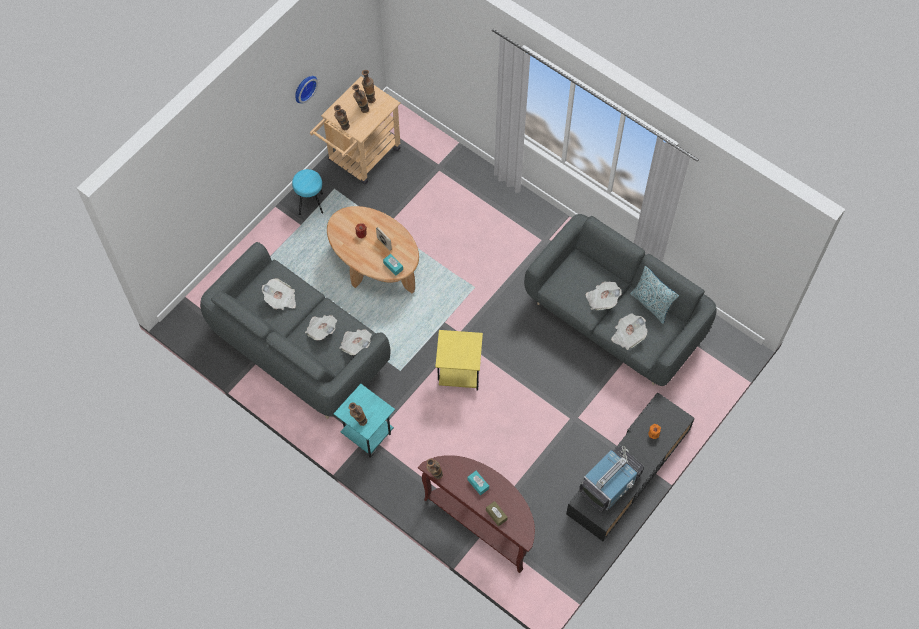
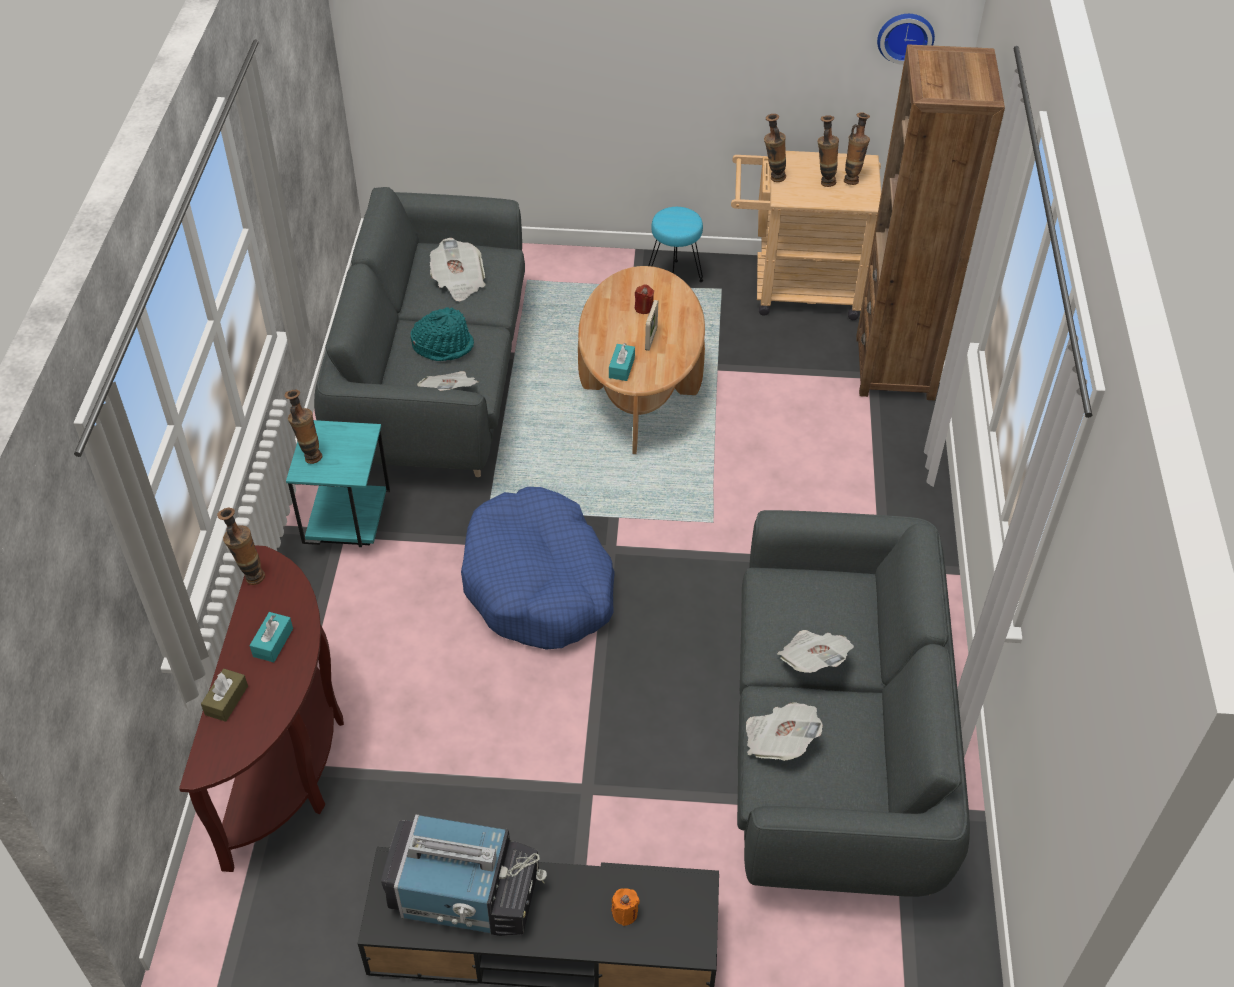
camera: 55 degrees right, 15 degrees down
wall clock [295,76,318,103] -> wall clock moved to [877,14,935,65]
newspaper [305,315,337,340] -> turquoise hat [411,307,474,361]
yellow side table [435,330,483,391] -> blue dog bed [461,487,615,650]
pillow [630,266,679,324] -> none
none -> brown bookcase [856,44,1005,400]

